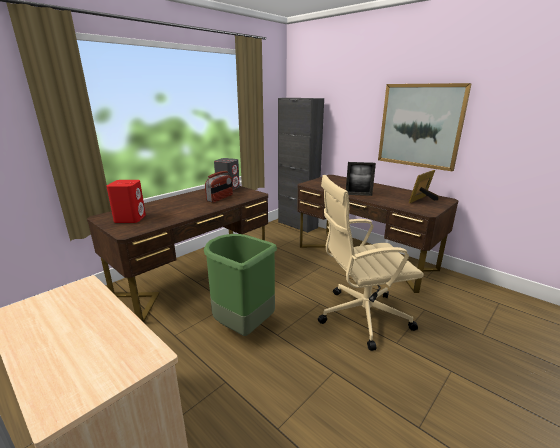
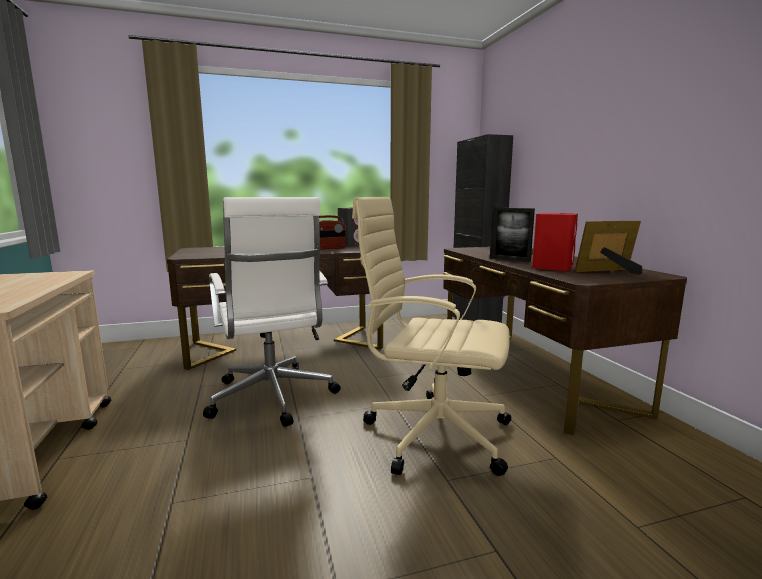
camera: 30 degrees right, 10 degrees down
red speaker [106,180,146,223] -> red speaker moved to [532,213,578,271]
green trash can [204,234,277,336] -> white office chair [203,197,341,427]
picture [378,83,472,172] -> none

